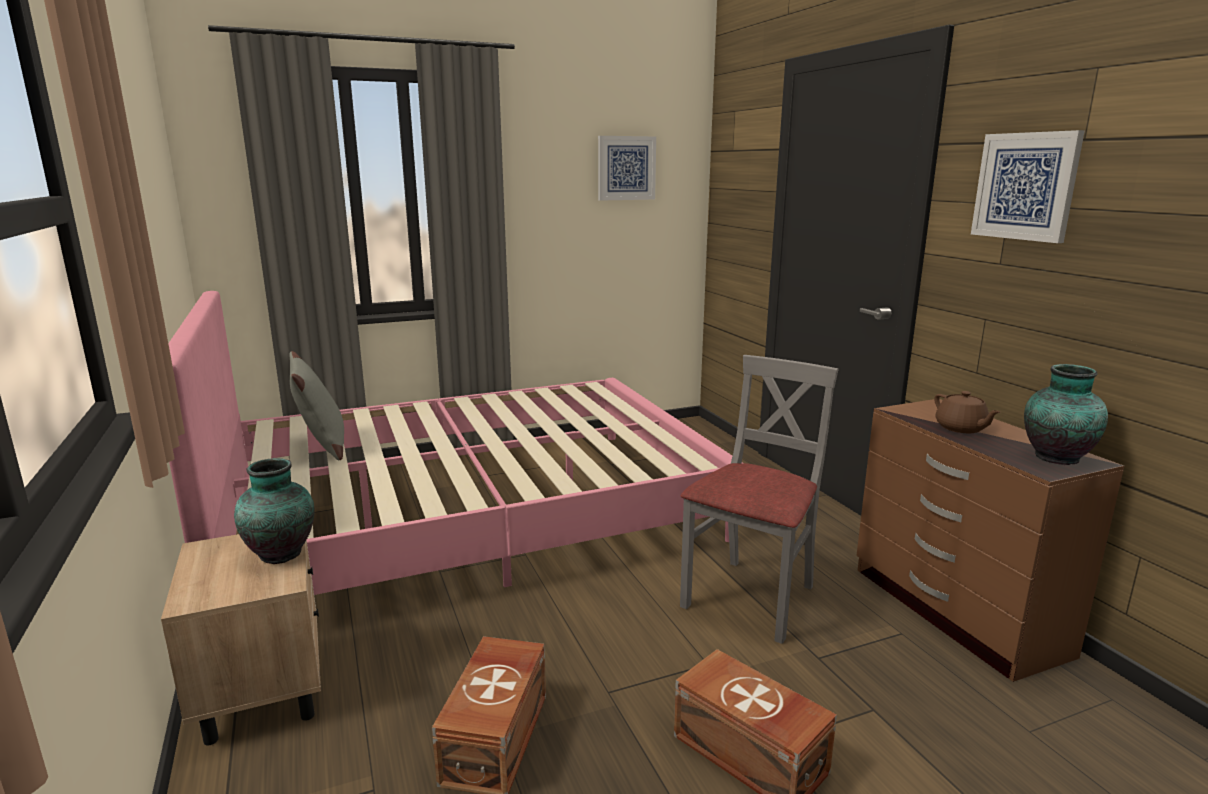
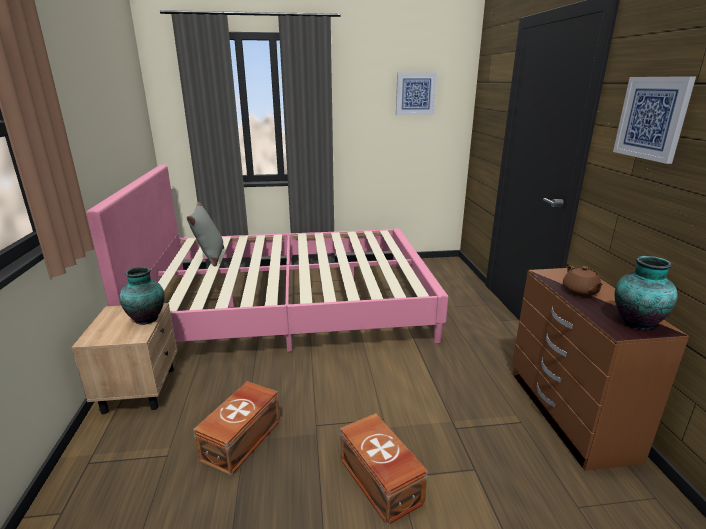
camera: 15 degrees right, 5 degrees up
grey chair [680,355,838,644] -> none

